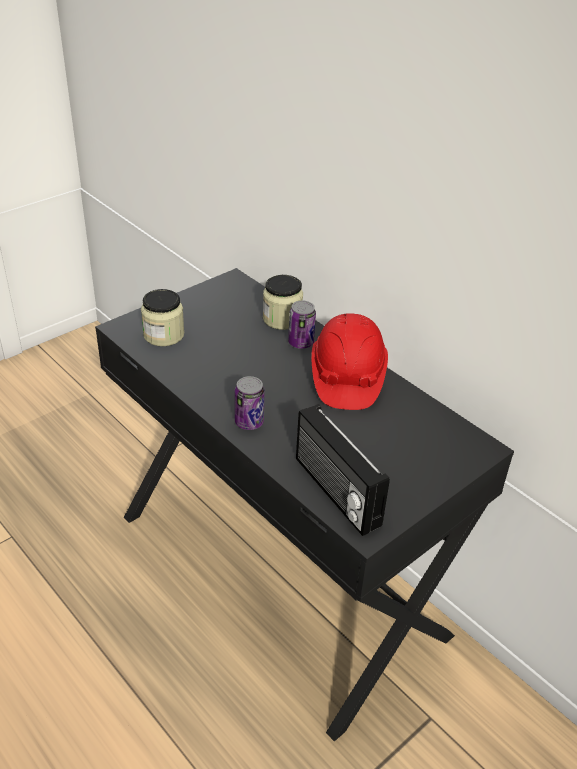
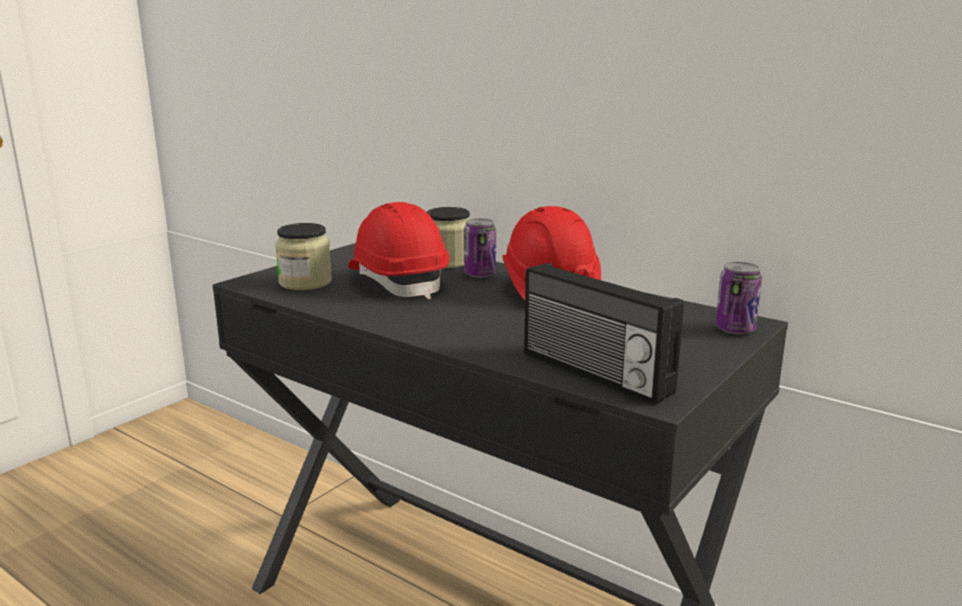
camera: 10 degrees left, 20 degrees down
can [235,376,265,430] -> can moved to [715,262,762,334]
none -> red hard hat [348,202,450,299]

